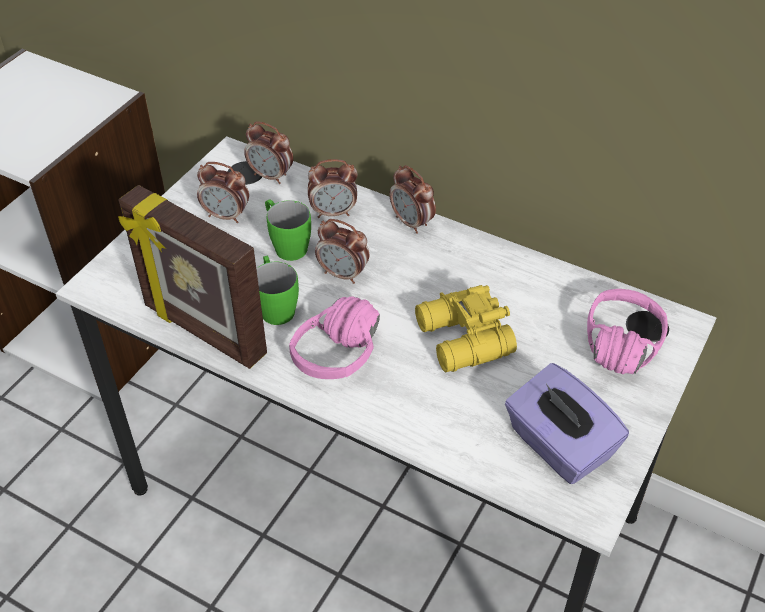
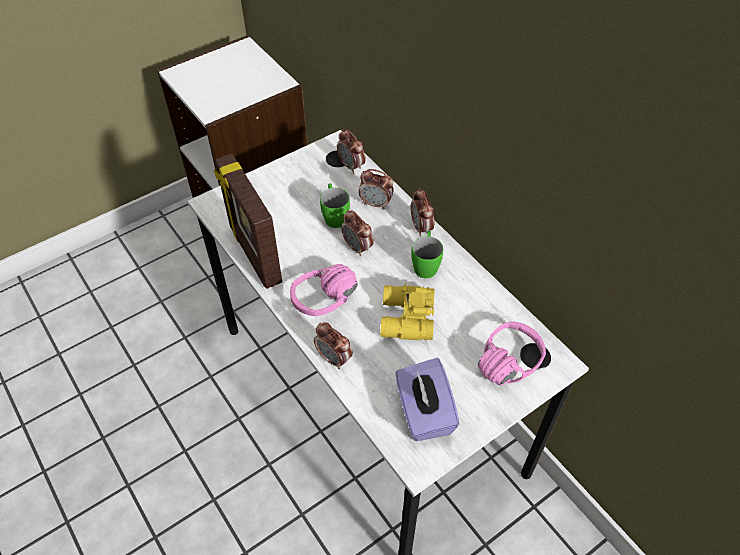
camera: 25 degrees right, 5 degrees up
alarm clock [197,162,249,223] -> alarm clock moved to [314,322,353,369]
green mug [256,256,299,325] -> green mug moved to [411,231,443,278]

